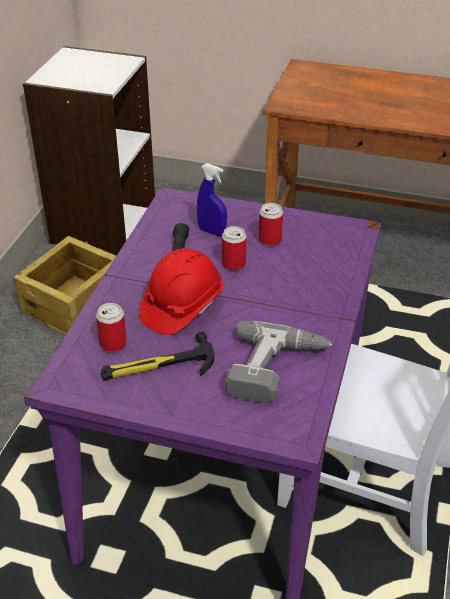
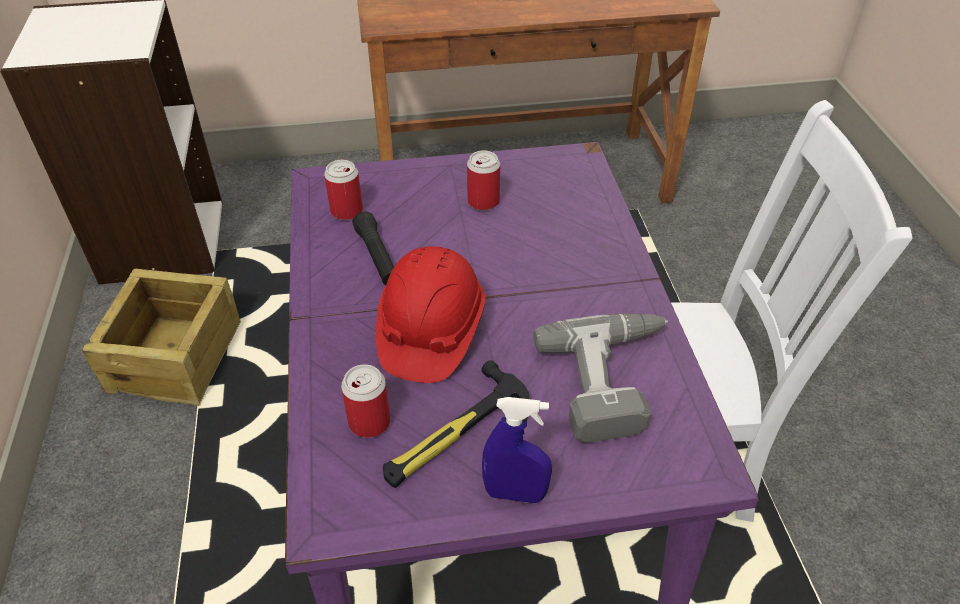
camera: 25 degrees left, 5 degrees up
blue spray bottle [197,163,227,236] -> blue spray bottle moved to [482,397,552,503]
can [222,226,247,271] -> can moved to [324,160,363,220]

